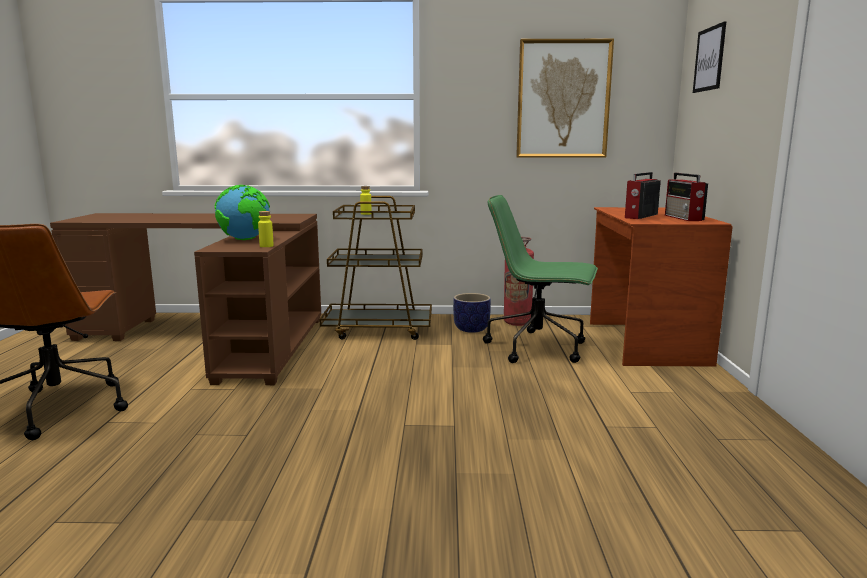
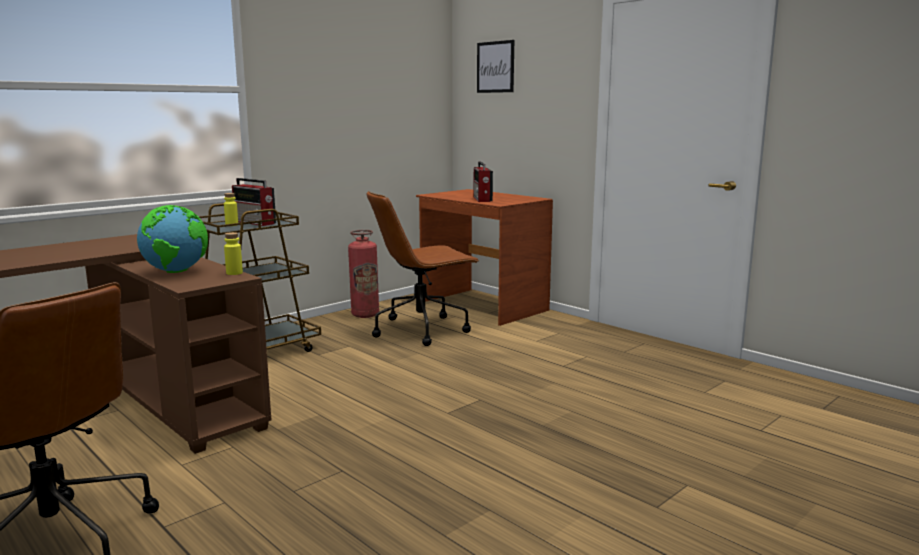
camera: 45 degrees left, 0 degrees up
planter [453,293,491,333] -> none
green office chair [483,195,598,363] -> brown office chair [367,191,479,346]
picture [516,39,614,158] -> none
radio [665,173,708,221] -> radio moved to [232,178,276,226]

